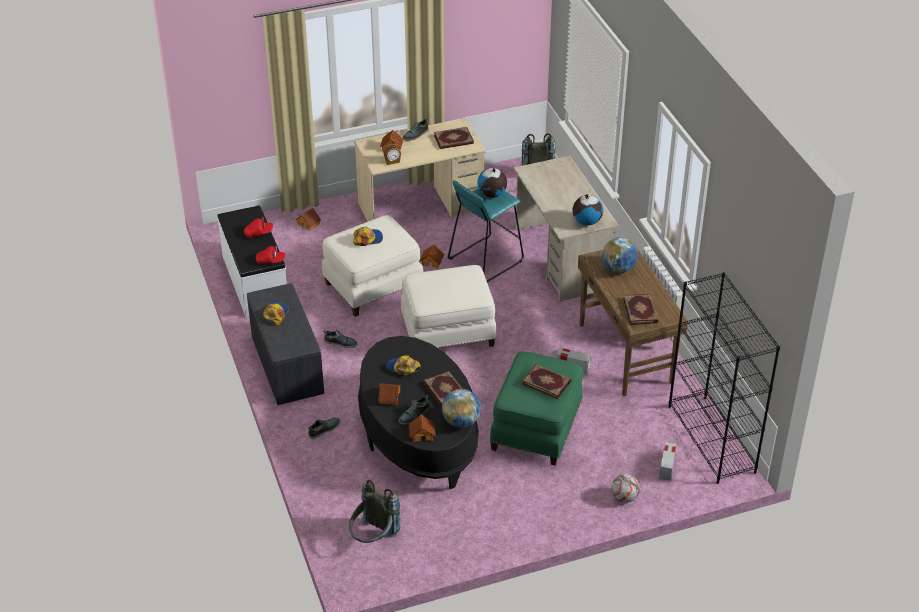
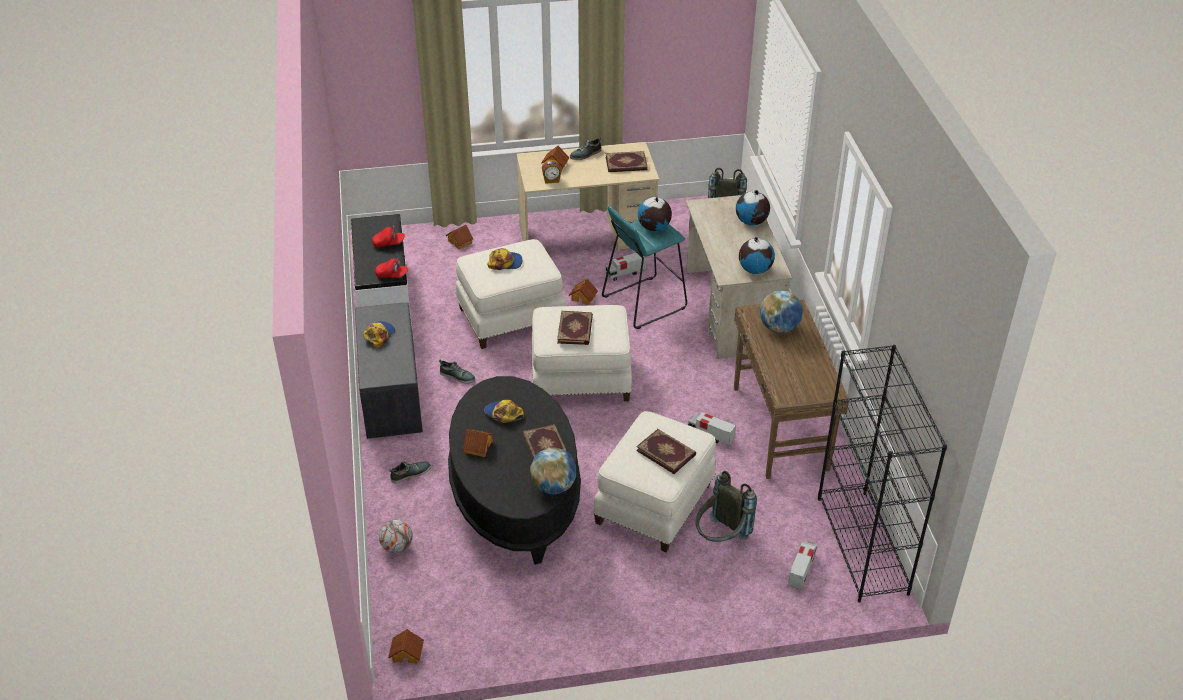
camera: 10 degrees right, 0 degrees up
grey backpack [349,480,400,543] -> grey backpack moved to [696,471,757,542]
shoe [399,395,429,425] -> none
toy house [409,414,436,442] -> toy house moved to [388,629,424,664]
green ottoman [490,351,583,466] -> white ottoman [593,411,716,552]
football [611,474,640,503] -> football moved to [379,520,413,553]
book [623,294,659,325] -> book moved to [557,311,593,345]
none -> toy truck [605,253,647,281]
none -> globe [736,190,770,226]

